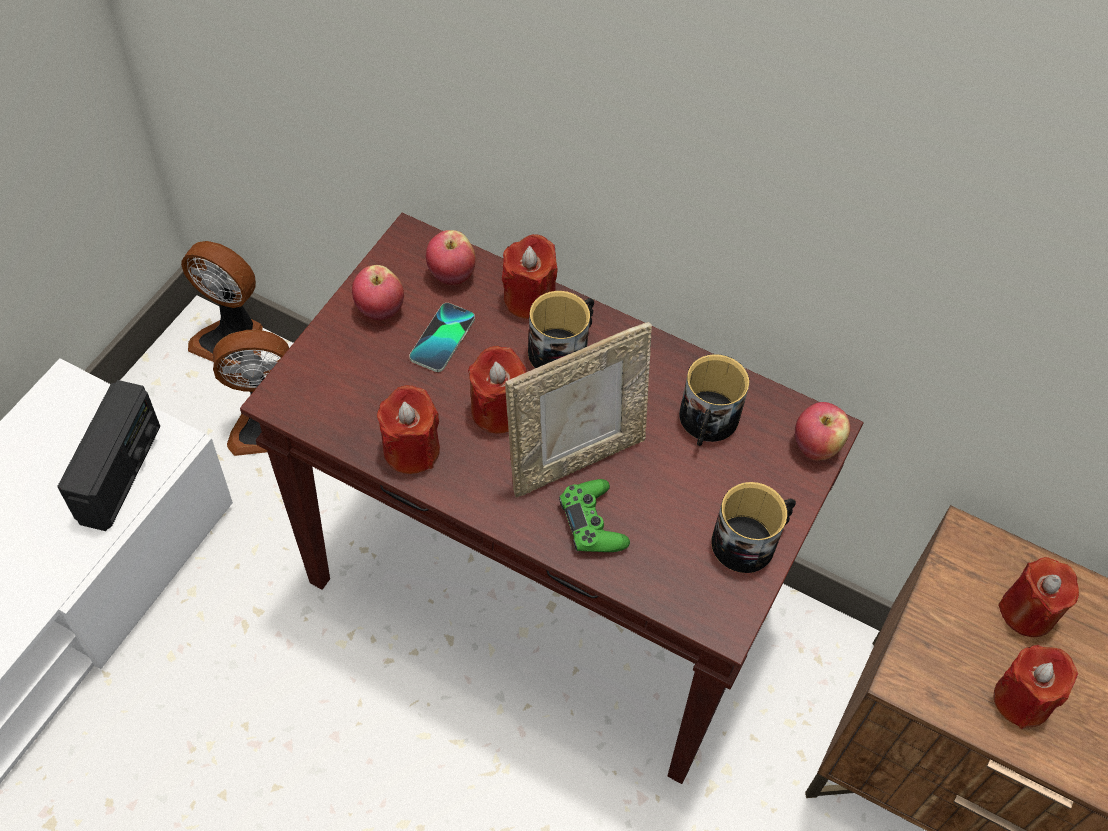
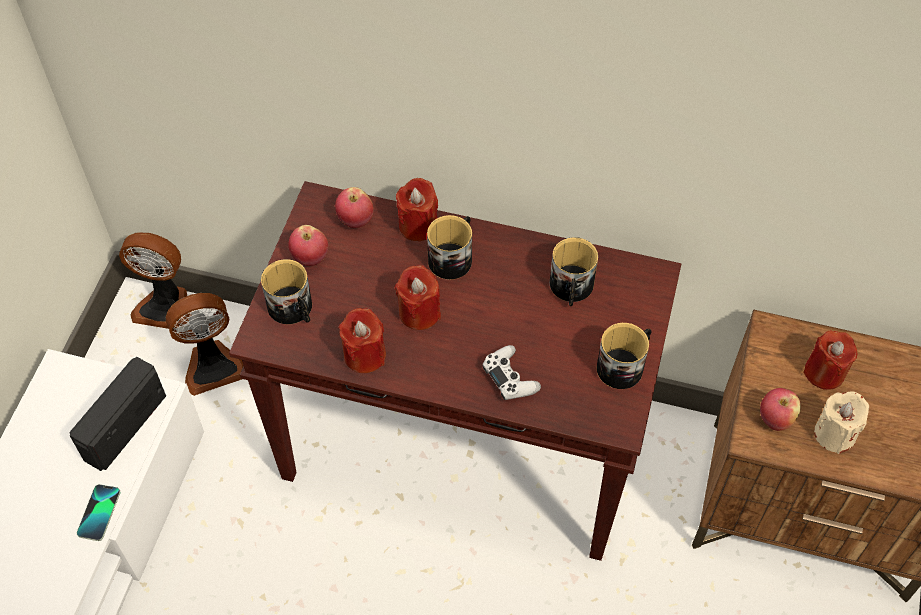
camera: 10 degrees left, 0 degrees up
radio [57,380,160,531] -> radio turned 150 degrees counterclockwise [69,357,166,471]
phone [409,303,475,372] -> phone moved to [77,484,120,541]
picture frame [505,322,652,497] -> none
green game controller [559,479,630,552] -> white game controller [482,345,541,400]
apple [795,402,850,461] -> apple moved to [760,388,801,431]
red candle [993,645,1078,729] -> beige candle [814,392,869,454]
none -> mug [261,259,312,324]

